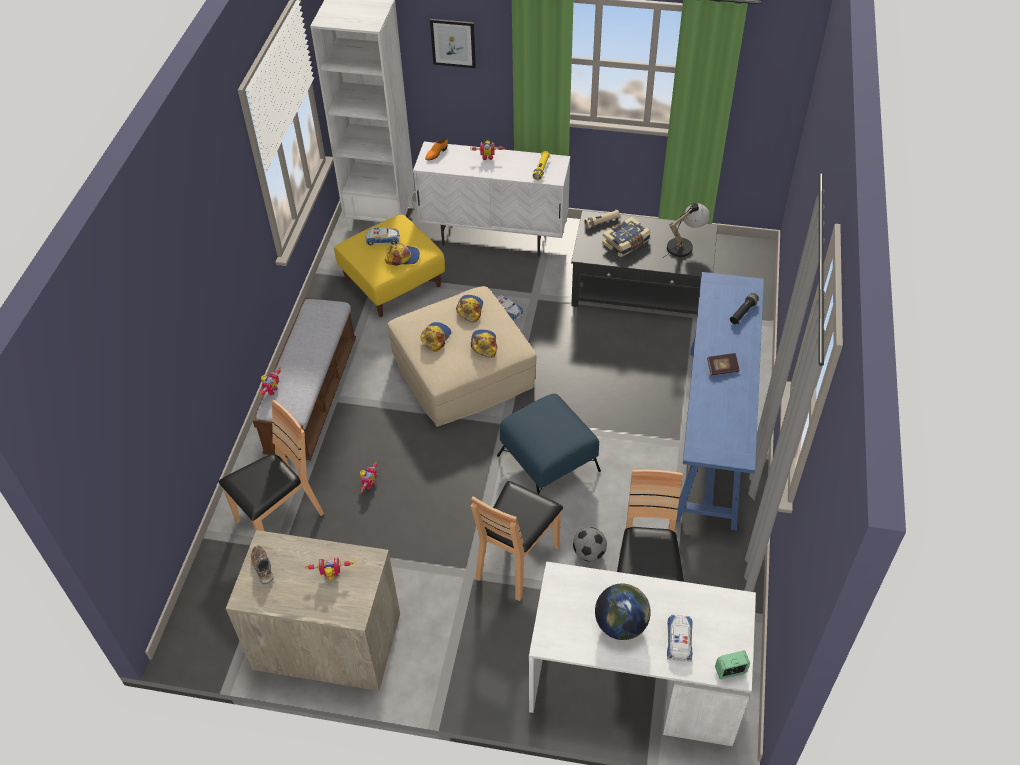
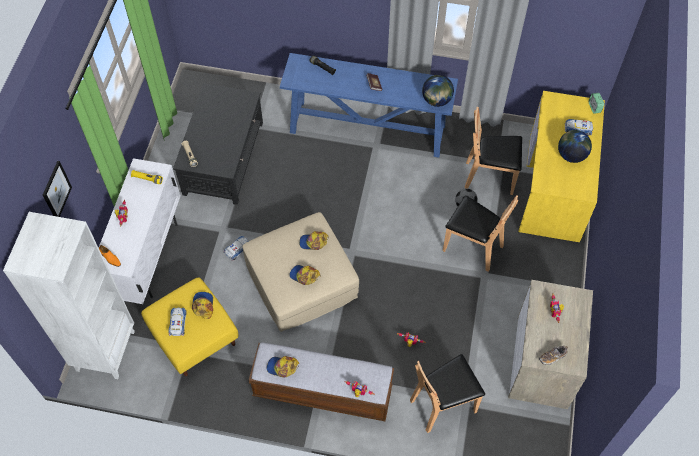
camera: 90 degrees left, 10 degrees up
brown chair [218,400,324,531] -> brown chair turned 75 degrees counterclockwise [410,354,485,433]
cap [456,295,483,323] -> cap moved to [267,356,299,378]
blue ottoman [497,394,601,495] -> none
white desk [529,561,756,746] -> yellow desk [518,91,605,242]
book [602,217,651,257] -> none
table lamp [663,203,710,258] -> none
none -> globe [422,75,454,107]

